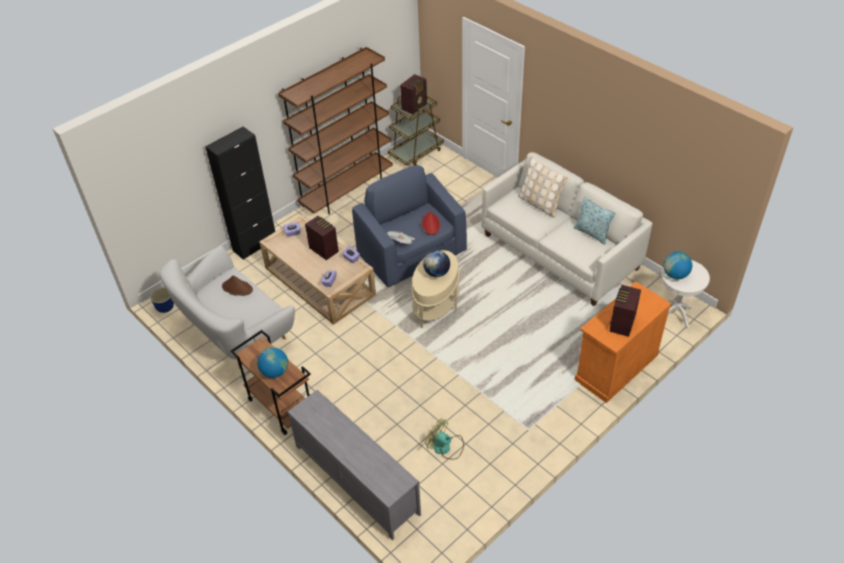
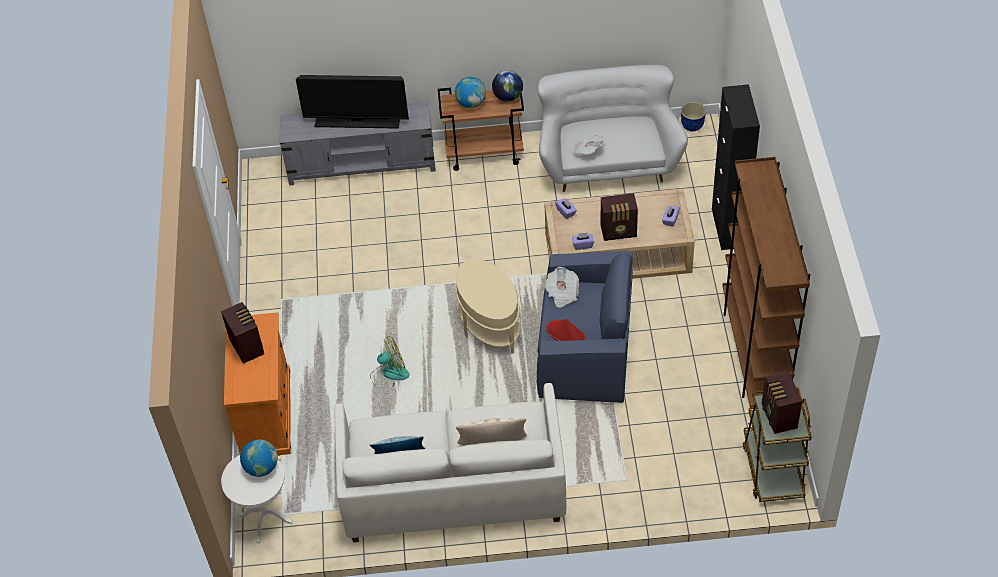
camera: 130 degrees right, 5 degrees up
brown hat [222,275,253,296] -> none
globe [423,250,450,277] -> globe moved to [492,70,523,102]
fan [425,419,464,460] -> fan moved to [370,336,409,387]
none -> television [296,75,409,129]
none -> newspaper [572,135,604,155]

